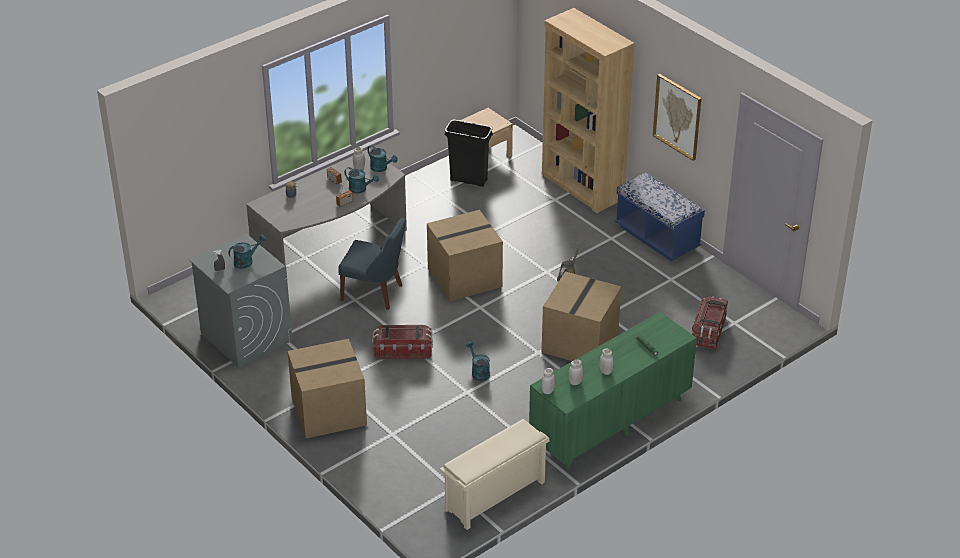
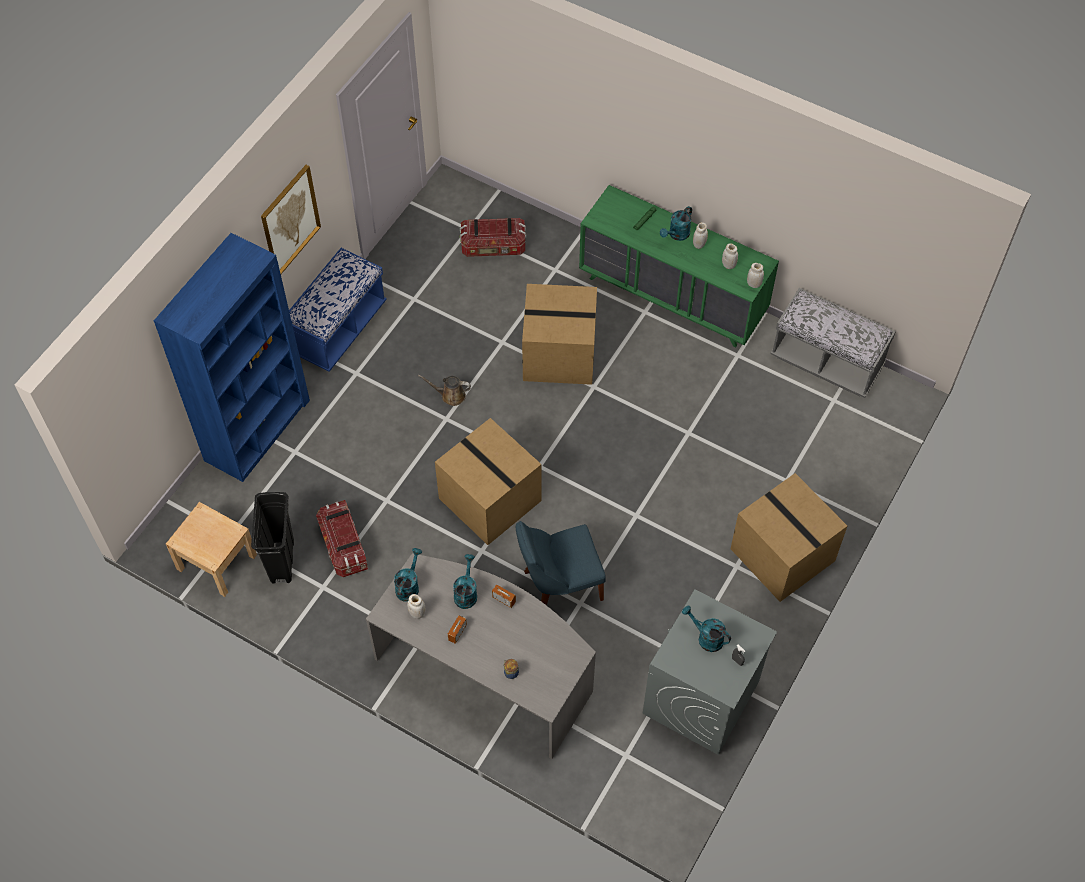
camera: 110 degrees left, 20 degrees up
blue chair [338,217,406,310] -> blue chair turned 105 degrees counterclockwise [516,521,606,606]
storage box [372,325,433,359] -> storage box moved to [316,500,368,577]
beige shoe rack [440,419,549,530] -> grey bench [770,288,896,398]
turquoise watering can [466,342,490,381] -> turquoise watering can moved to [660,206,692,241]
brown bookcase [542,8,635,213] -> blue bookcase [154,233,310,482]

